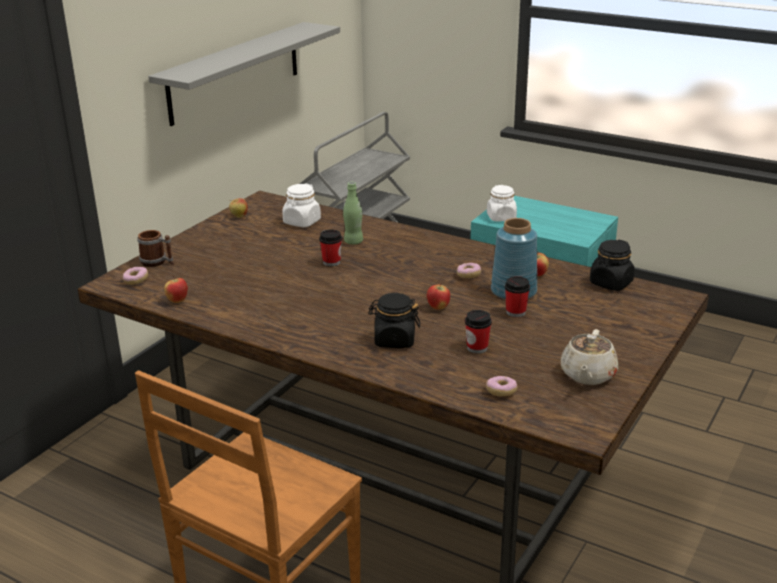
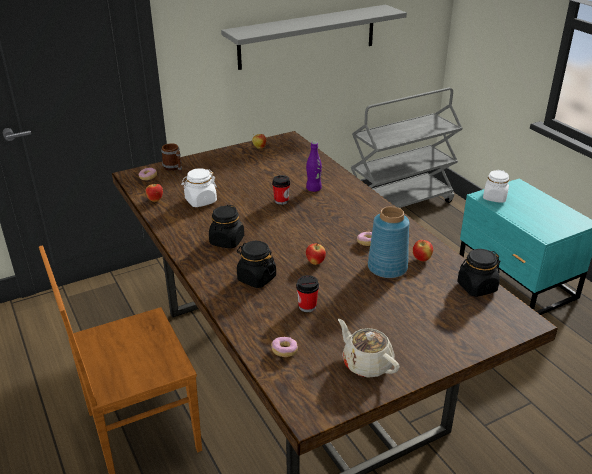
camera: 30 degrees right, 5 degrees up
white jar [282,183,321,227] -> white jar moved to [181,168,217,207]
green bottle [343,182,363,245] -> purple bottle [306,142,322,192]
cup [505,276,530,317] -> none
beige teapot [561,329,618,385] -> beige teapot turned 90 degrees clockwise [338,319,400,378]
none -> black jar [209,205,244,249]

